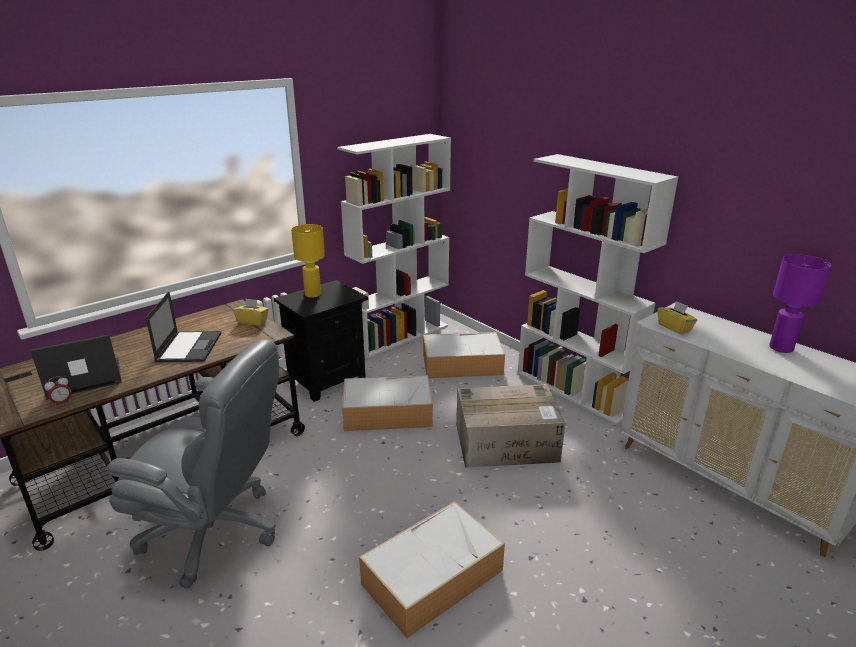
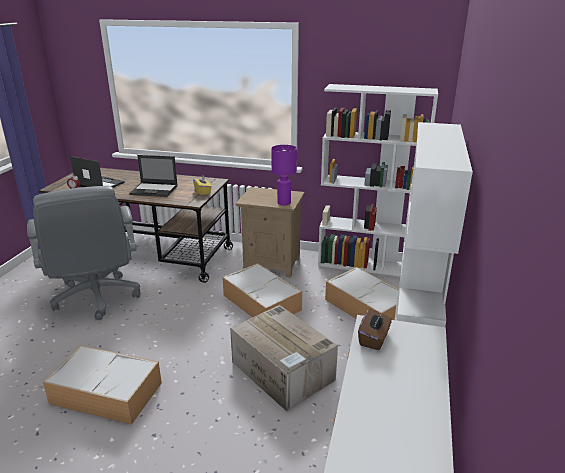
camera: 55 degrees right, 0 degrees up
laptop [145,292,221,362] -> laptop turned 45 degrees clockwise [129,155,178,197]
black nightstand [274,280,368,402] -> beige nightstand [236,187,304,278]
yellow table lamp [291,224,325,298] -> none
yellow tissue box [658,301,698,334] -> brown tissue box [358,308,392,350]
purple table lamp [769,254,831,353] -> purple table lamp moved to [271,145,297,206]

